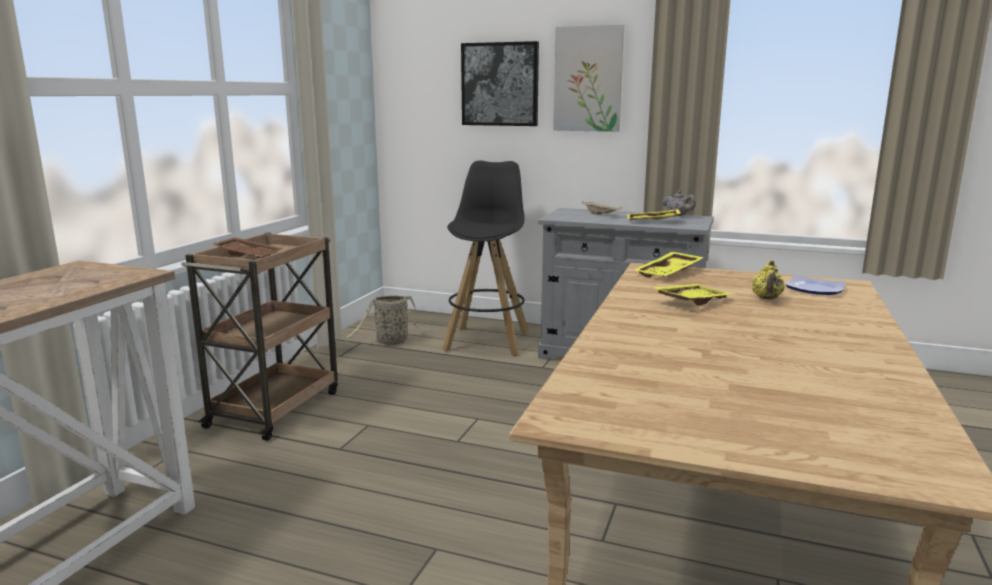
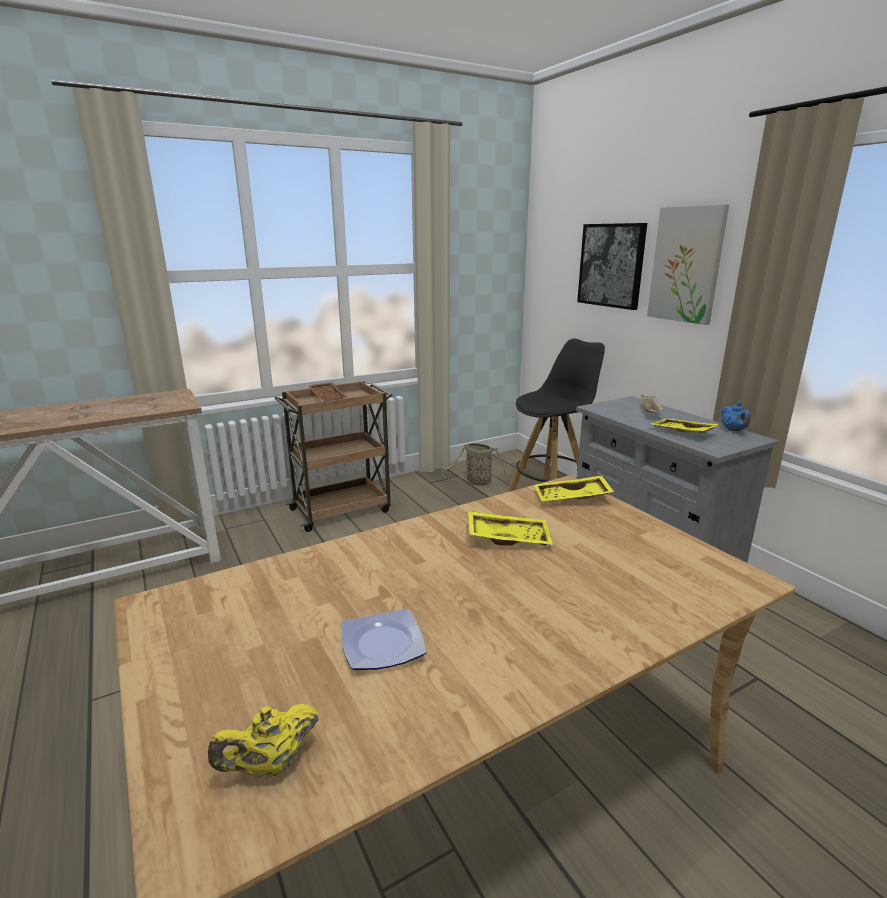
camera: 40 degrees right, 5 degrees up
grey teapot [662,190,696,216] -> blue teapot [722,402,751,431]
yellow teapot [752,260,785,300] -> yellow teapot moved to [208,704,319,777]
plate [786,275,845,295] -> plate moved to [341,609,426,670]

